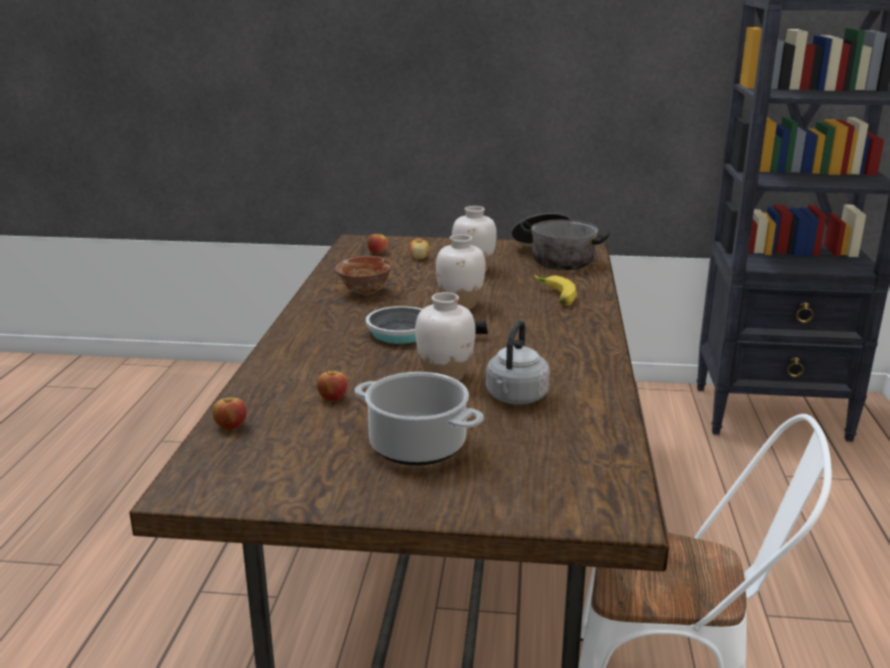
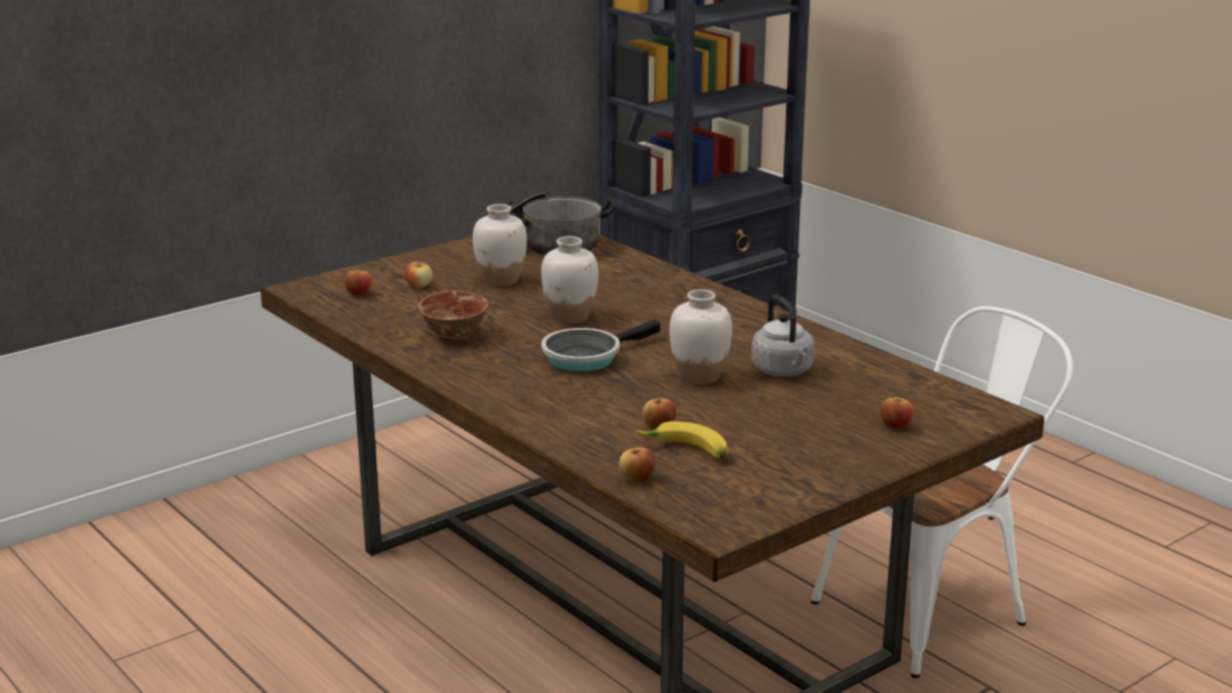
camera: 45 degrees left, 0 degrees up
cooking pot [355,372,484,466] -> none
banana [535,275,577,306] -> banana moved to [636,421,729,460]
none -> apple [880,397,913,430]

